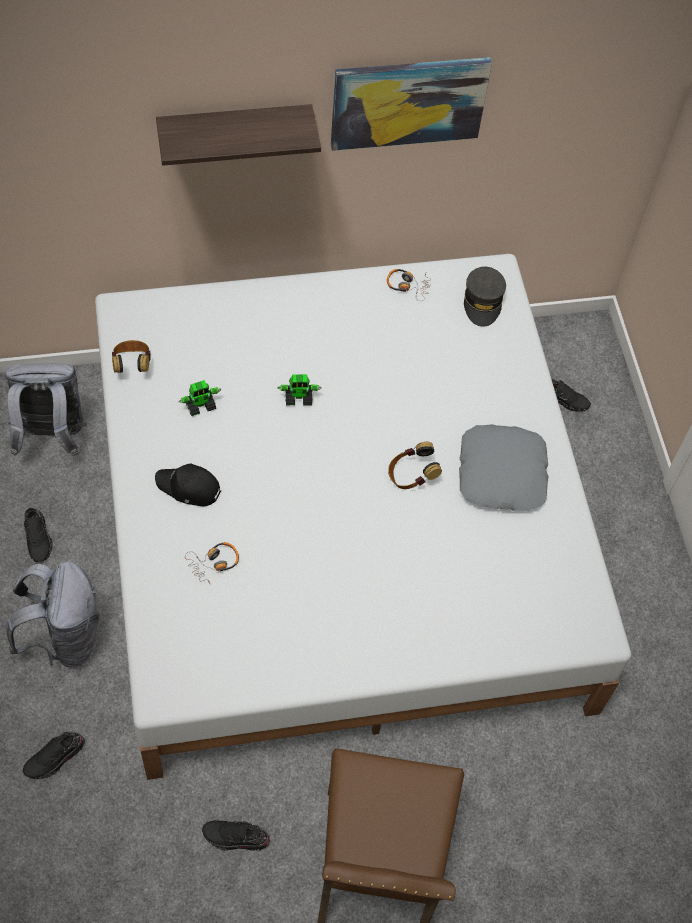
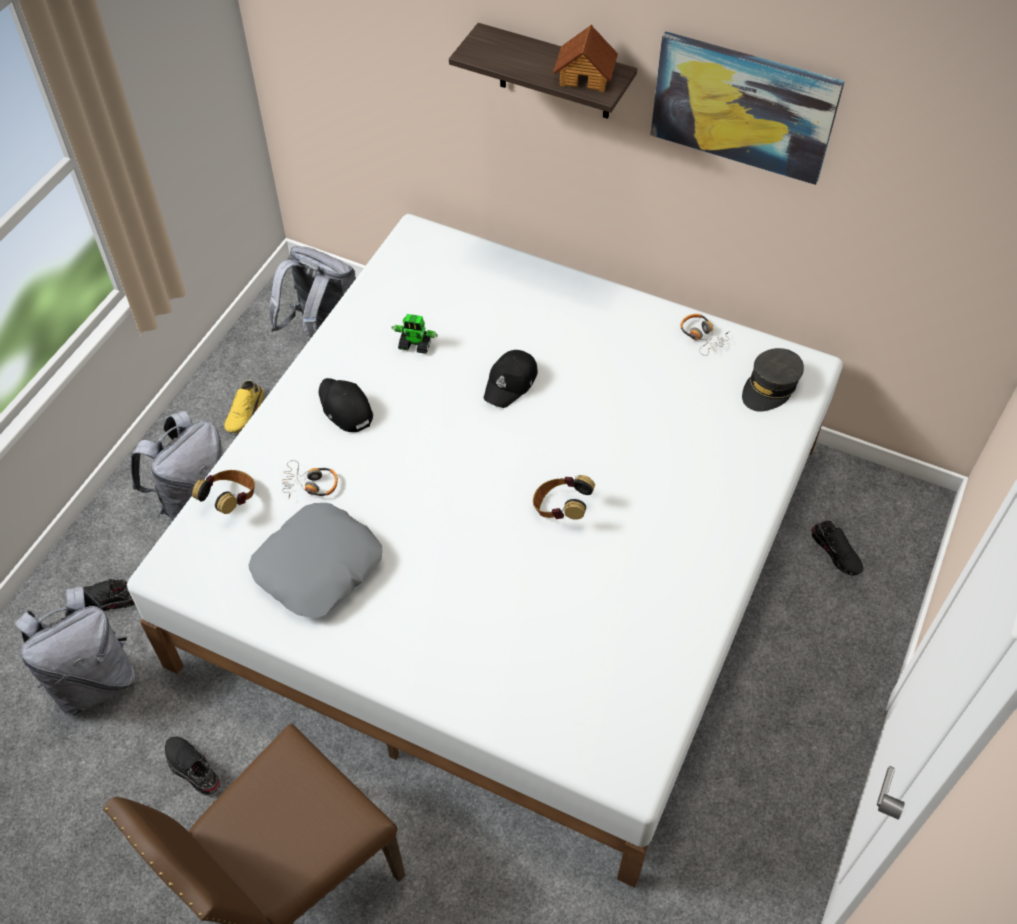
camera: 40 degrees right, 5 degrees down
black shoe [24,508,53,562] -> yellow shoe [224,380,264,433]
headphones [112,340,151,373] -> headphones moved to [192,470,255,514]
toy robot [277,374,322,405] -> black cap [483,350,538,408]
grey pillow [459,424,549,511] -> grey pillow moved to [249,503,383,618]
none -> grey backpack [15,587,136,715]
none -> toy house [553,24,618,92]

